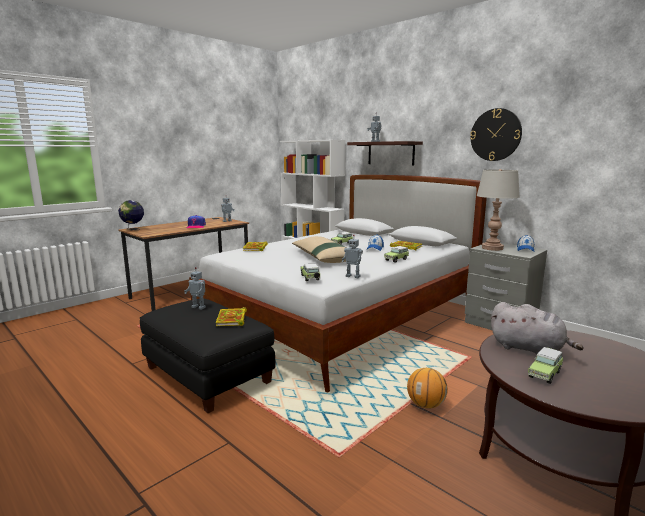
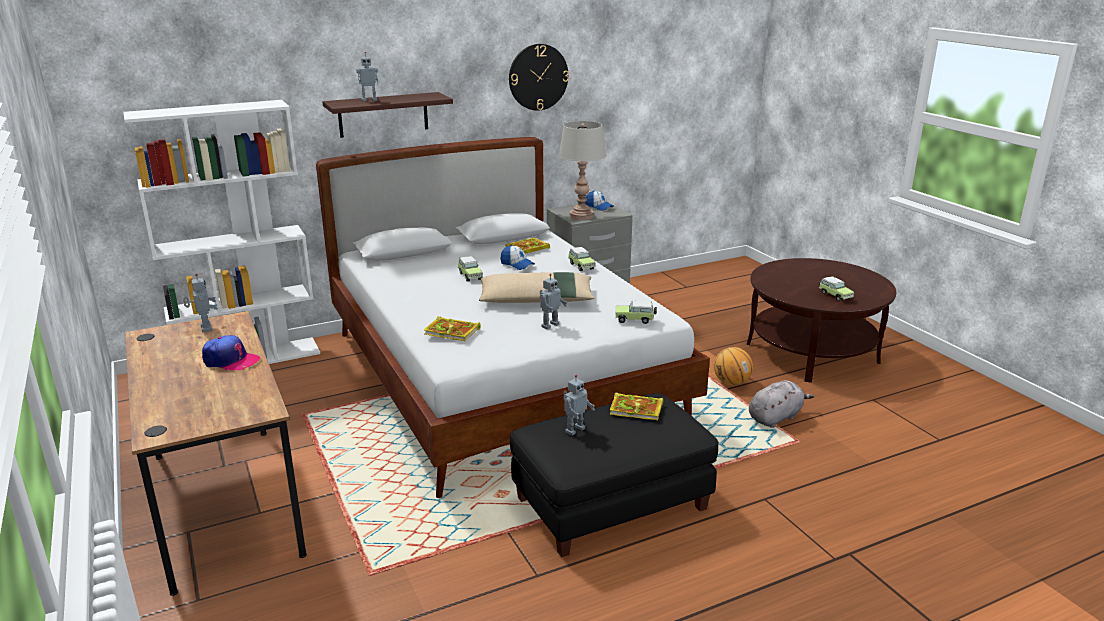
camera: 70 degrees left, 10 degrees up
globe [118,200,144,231] -> none
toy robot [342,235,363,278] -> toy robot moved to [540,274,568,330]
grey plush toy [491,302,584,354] -> grey plush toy moved to [749,380,814,428]

